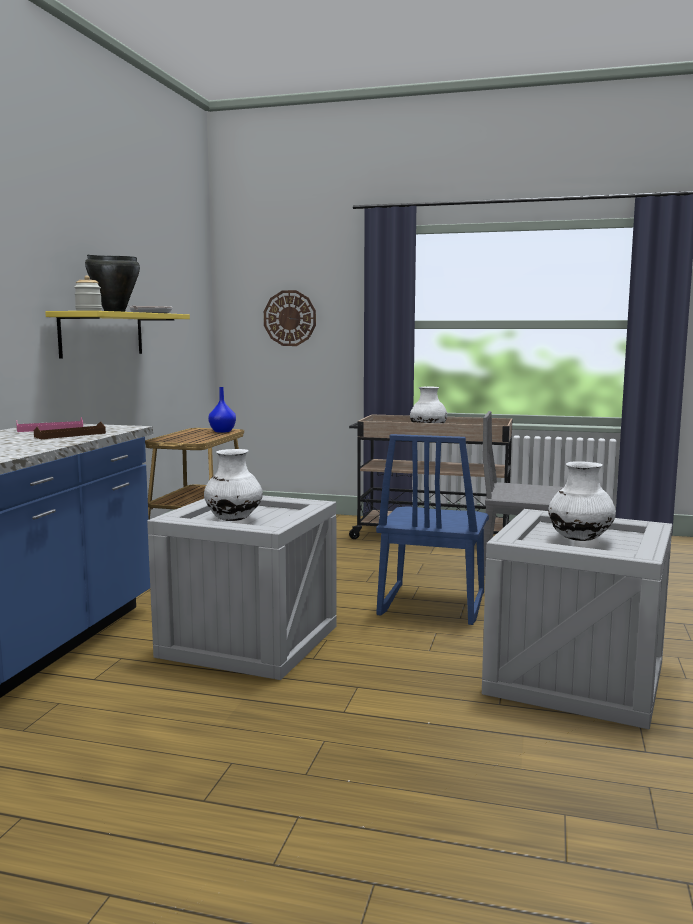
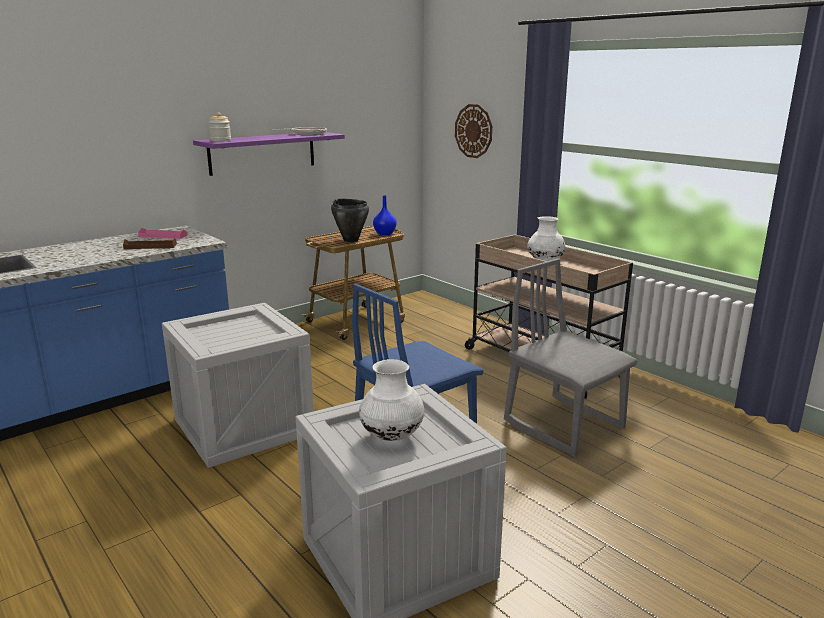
camera: 35 degrees right, 10 degrees up
yellow shelf [45,311,190,359] -> purple shelf [193,132,345,176]
black cooking pot [85,255,140,312] -> black cooking pot moved to [331,199,369,242]
white vase [204,449,263,521] -> none

